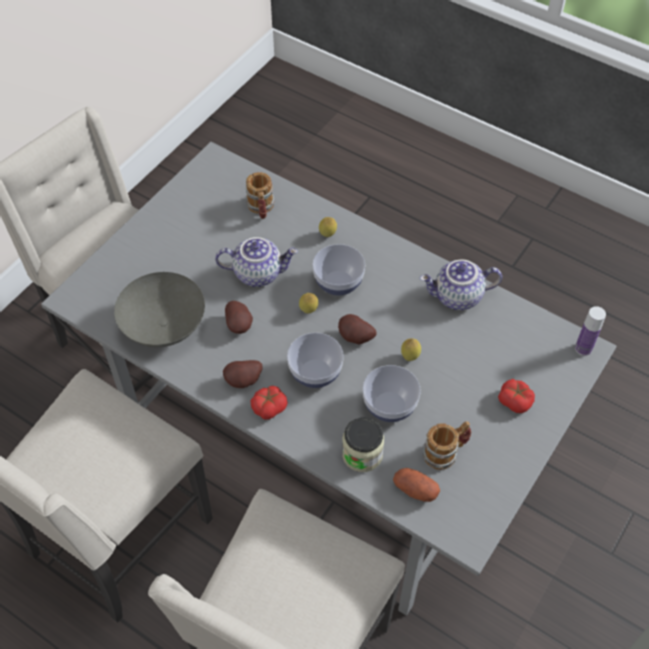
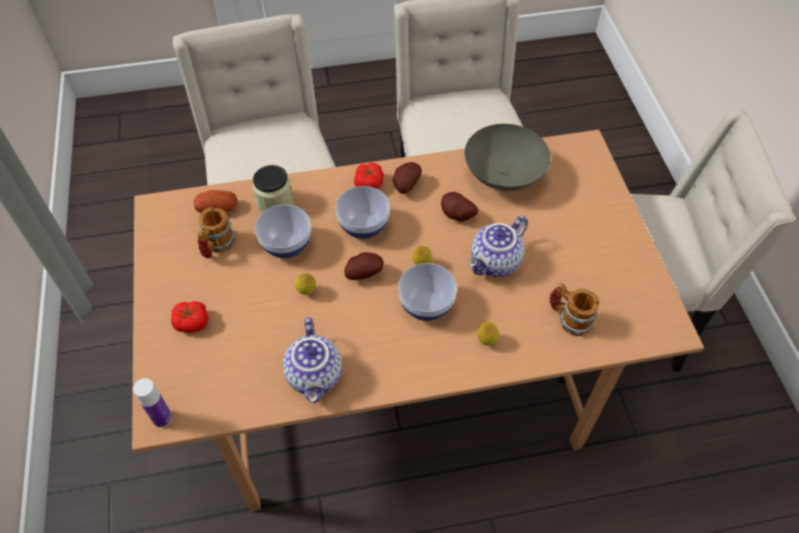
camera: 135 degrees right, 0 degrees up
grey dining table [41,142,617,616] -> brown dining table [132,130,704,511]
teapot [420,260,502,310] -> teapot turned 135 degrees clockwise [283,318,342,403]

